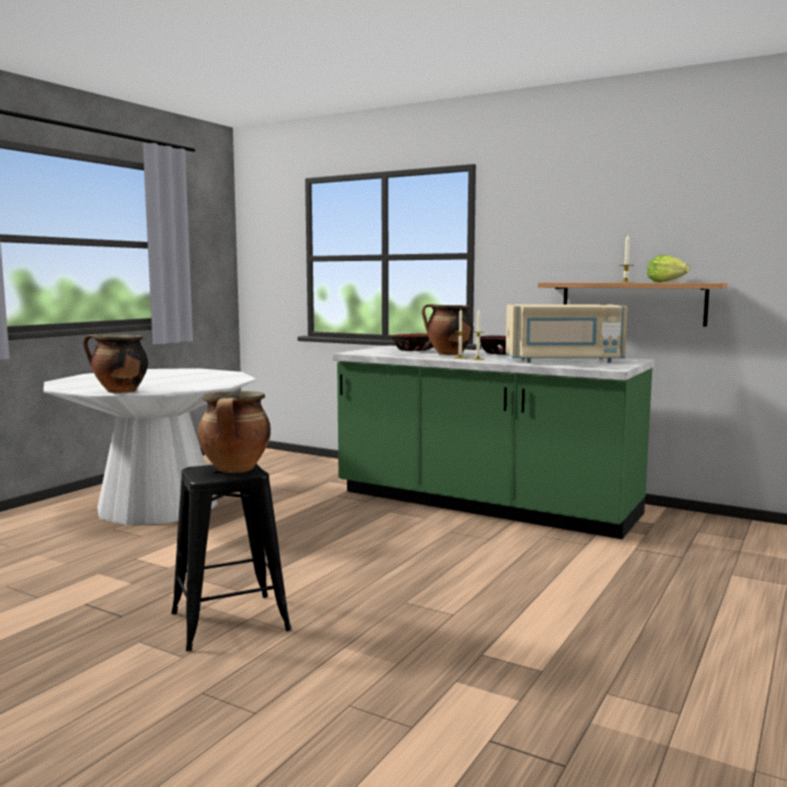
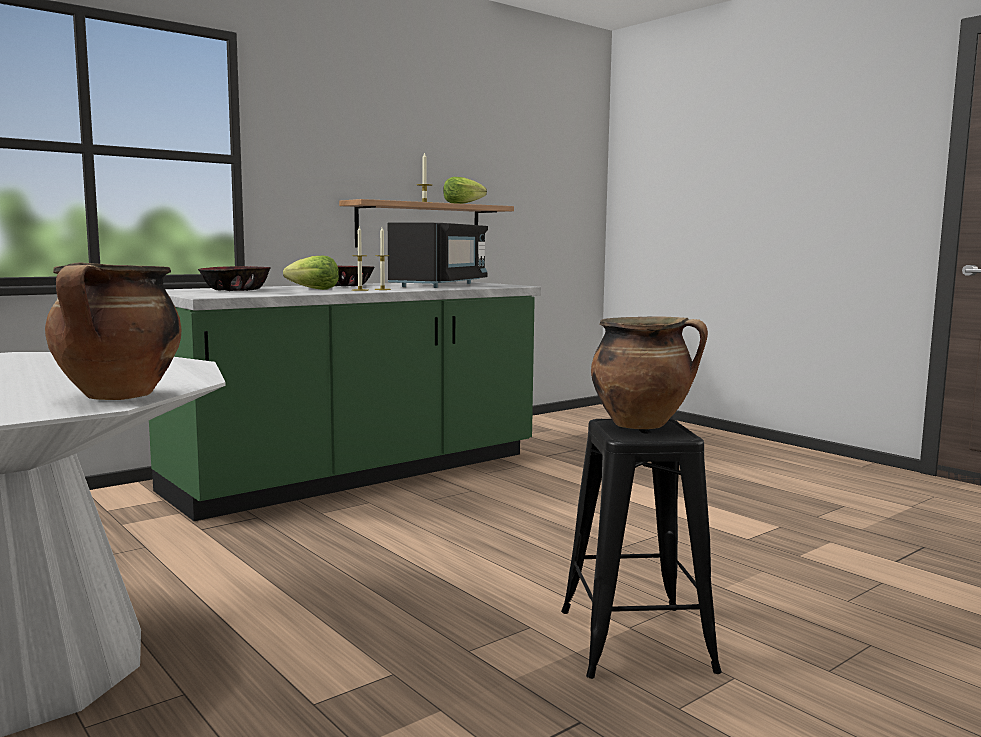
camera: 70 degrees left, 0 degrees up
cooking pot [422,304,474,355] -> lettuce [283,256,339,290]
beige microwave [506,304,627,362] -> black microwave [388,223,488,288]

